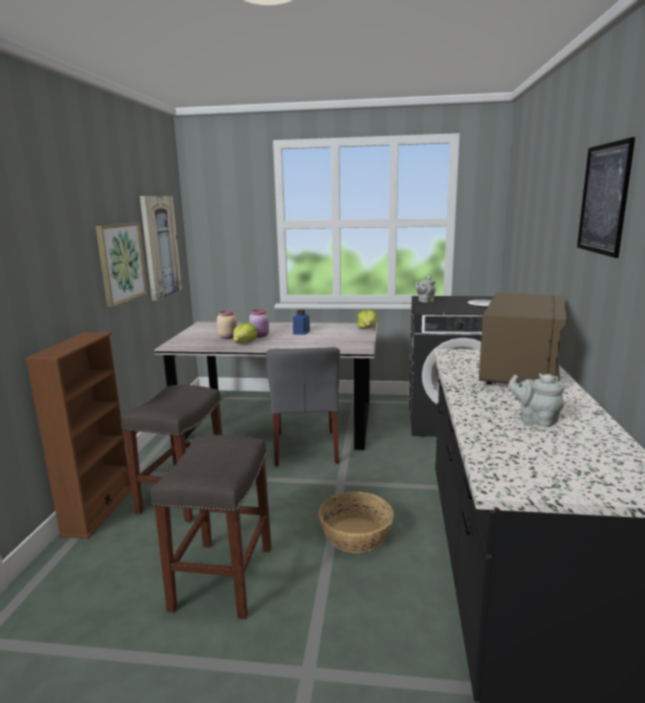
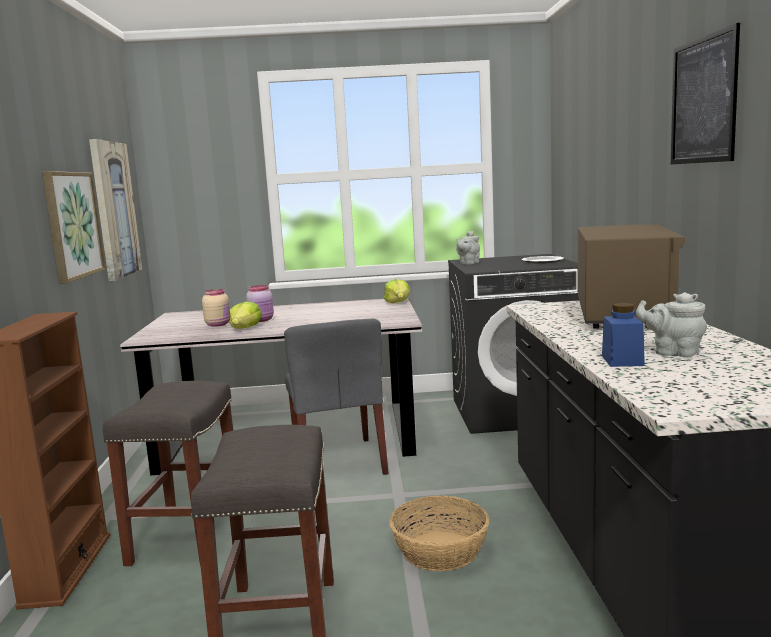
camera: 10 degrees left, 5 degrees down
blue jar [293,309,310,335] -> blue jar moved to [602,303,645,367]

